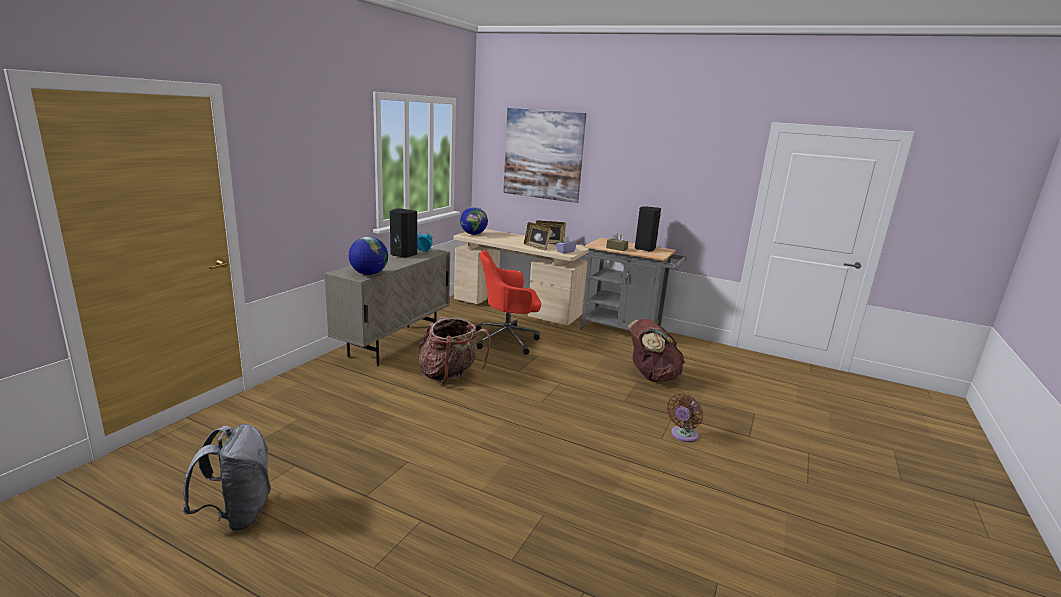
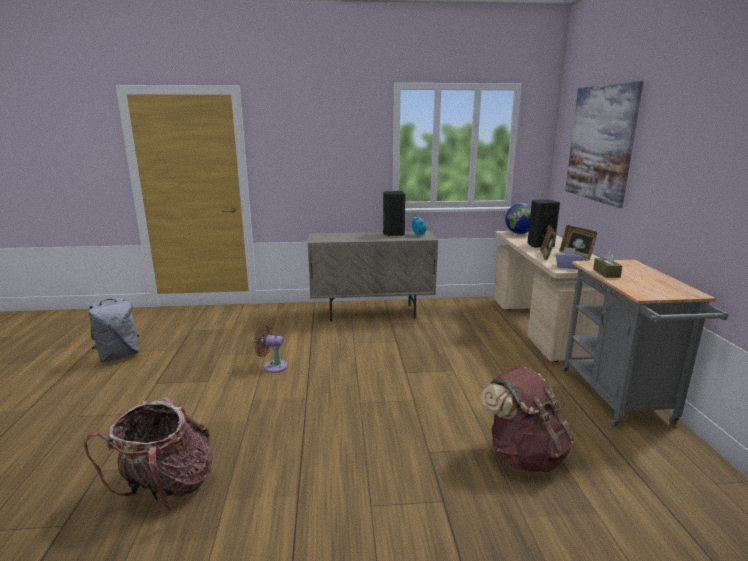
camera: 60 degrees right, 0 degrees up
globe [348,237,388,275] -> none
backpack [418,317,491,385] -> backpack moved to [84,397,213,511]
red office chair [476,250,541,355] -> none
black speaker [635,206,661,252] -> black speaker moved to [527,199,560,248]
brown fan [667,394,703,442] -> brown fan moved to [254,324,288,373]

